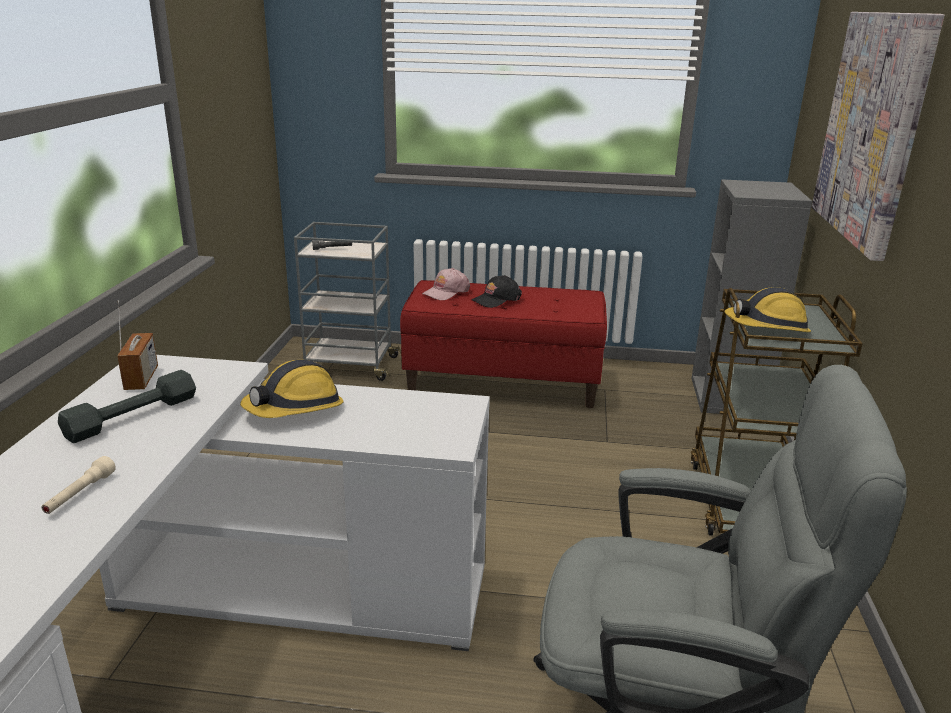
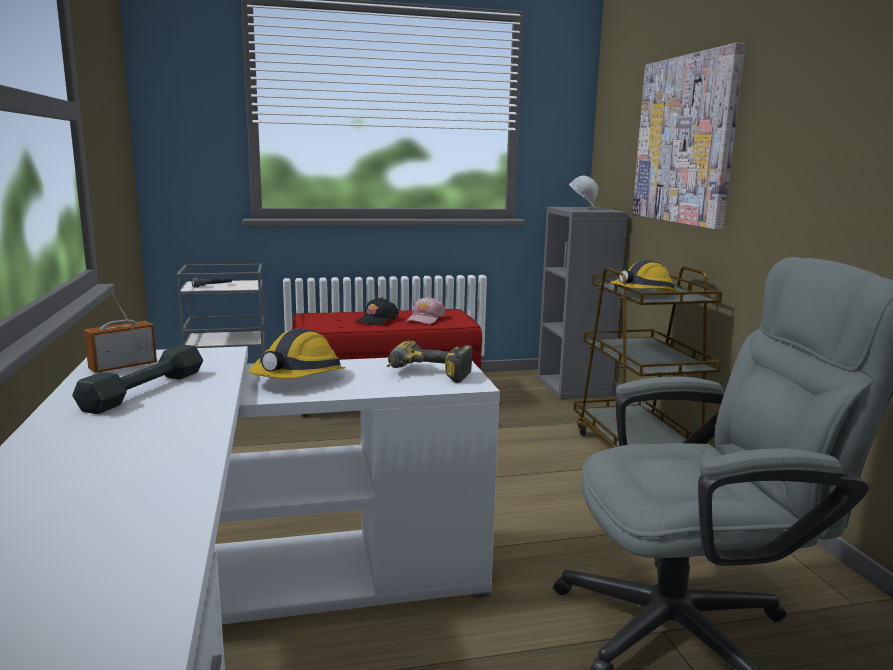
camera: 20 degrees left, 10 degrees down
beige flashlight [42,456,116,514] -> none
radio [117,300,158,390] -> radio turned 105 degrees counterclockwise [84,284,157,373]
pink cap [422,268,470,300] -> pink cap moved to [406,297,446,324]
none -> power drill [387,341,473,383]
none -> white hard hat [569,176,599,209]

